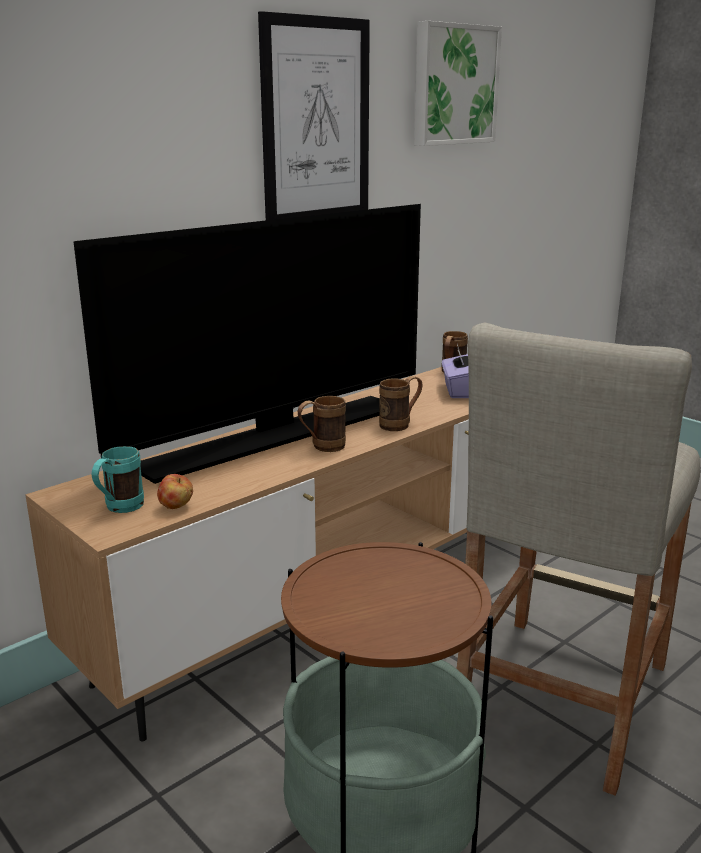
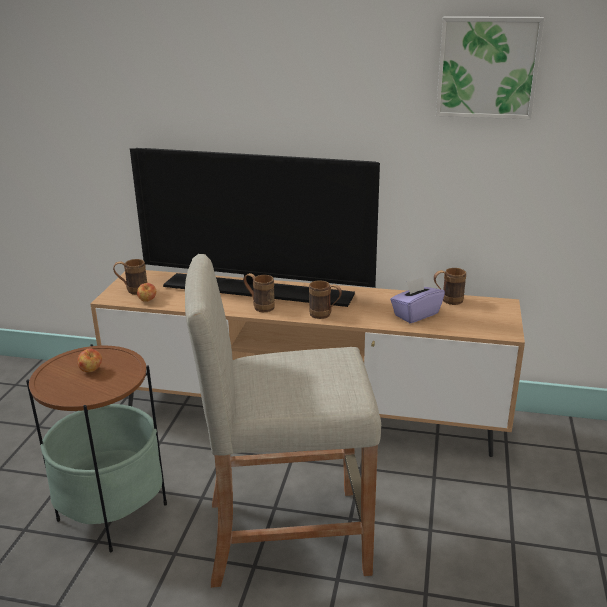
camera: 55 degrees right, 5 degrees up
turquoise mug [92,446,144,513] -> brown mug [113,259,147,295]
picture [258,11,370,220] -> none
none -> apple [77,349,102,372]

